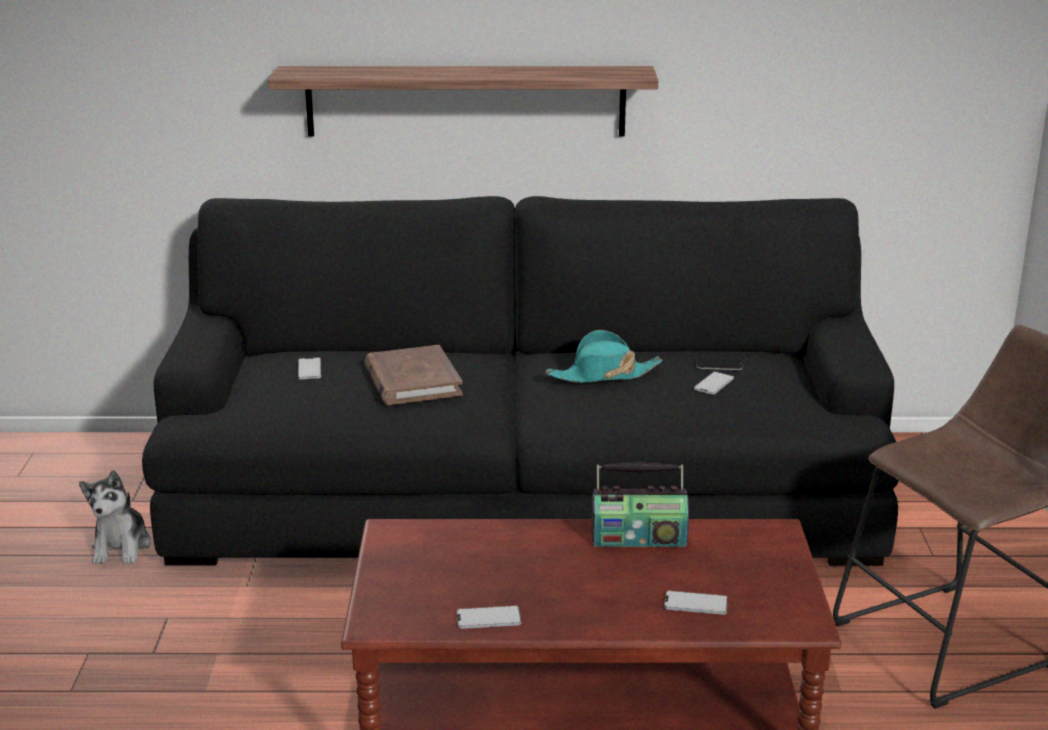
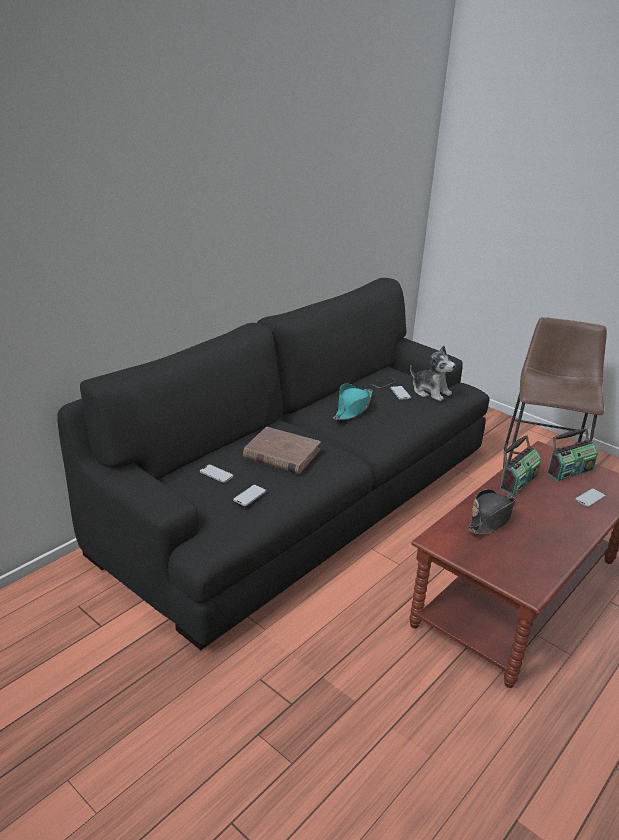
camera: 50 degrees left, 5 degrees up
plush toy [79,470,151,564] -> plush toy moved to [410,345,455,401]
shelf [268,66,658,136] -> none
phone [457,606,521,629] -> phone moved to [233,484,266,506]
none -> black hat [467,489,516,535]
none -> radio [547,428,598,481]

